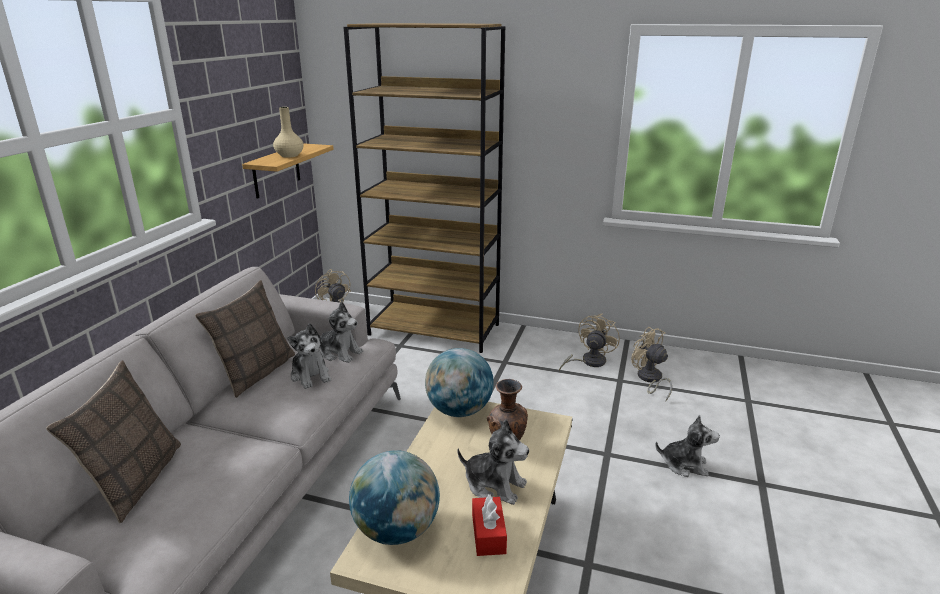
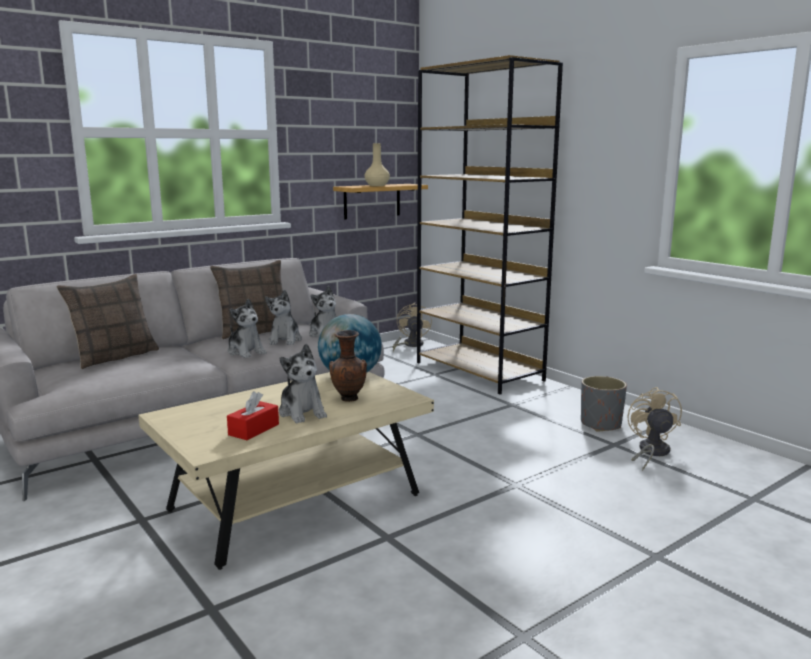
camera: 35 degrees right, 10 degrees down
globe [349,450,440,545] -> none
beige fan [559,314,620,372] -> grey planter [581,376,627,432]
plush toy [655,415,720,477] -> plush toy moved to [228,299,267,358]

